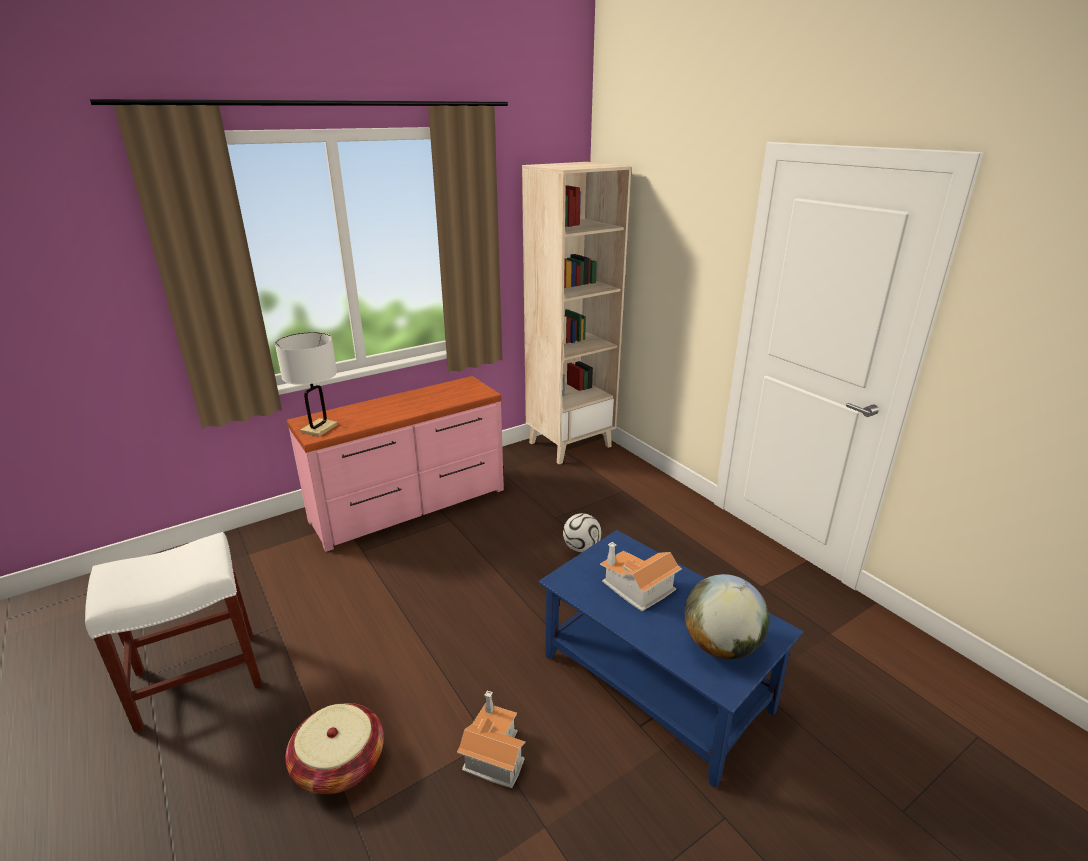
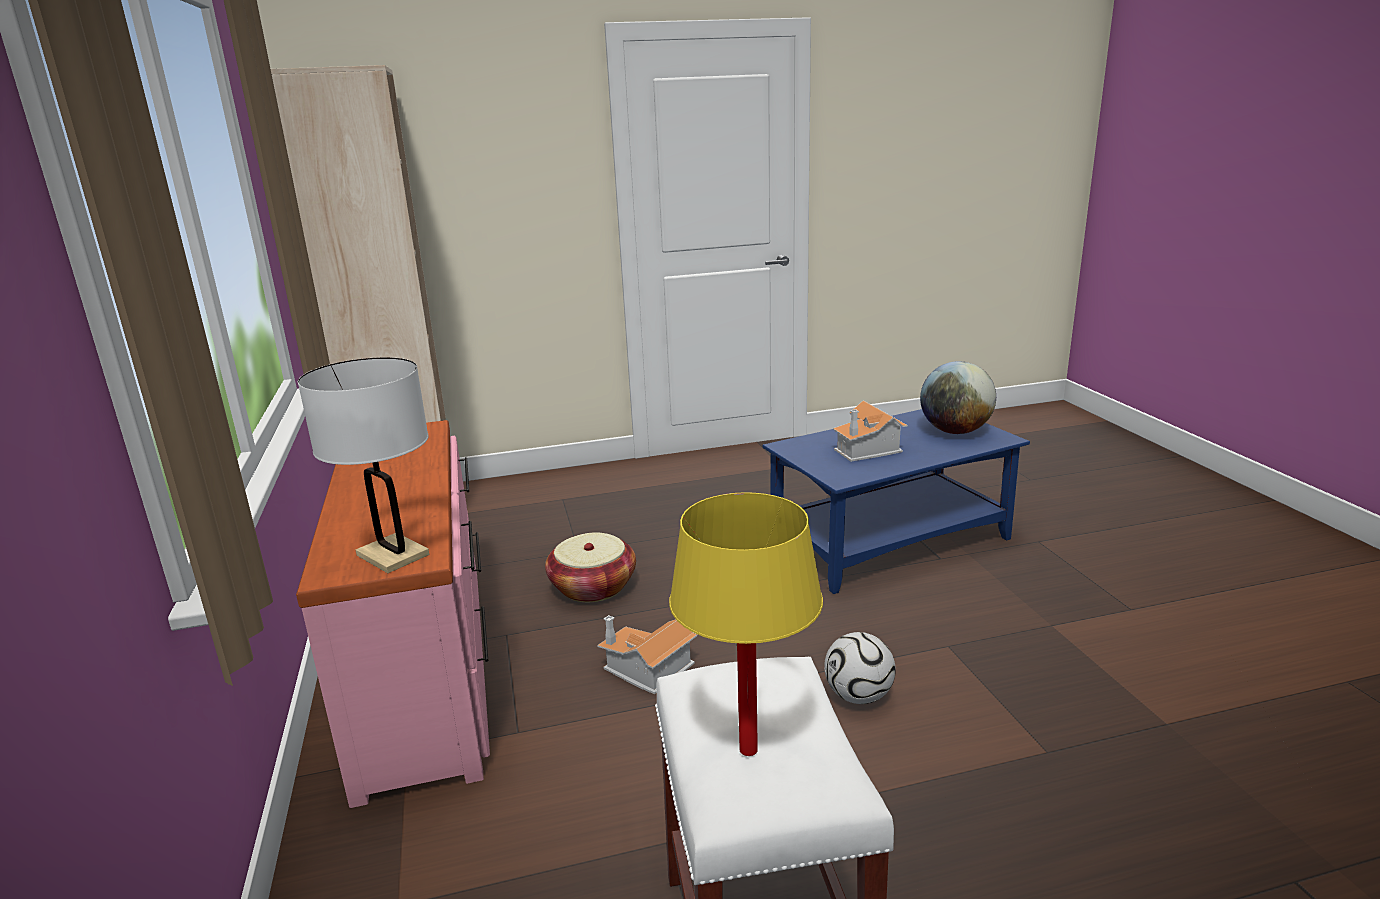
camera: 70 degrees left, 5 degrees down
basket [285,703,384,794] -> basket moved to [545,532,636,602]
toy house [457,691,526,788] -> toy house moved to [597,615,697,694]
football [563,513,602,552] -> football moved to [824,632,896,704]
none -> yellow table lamp [669,492,823,756]

